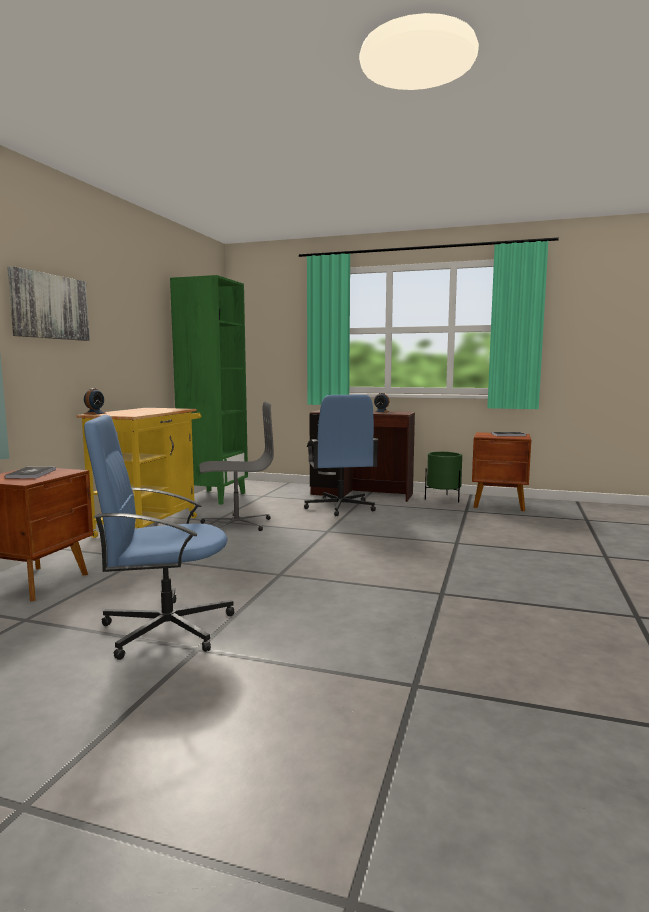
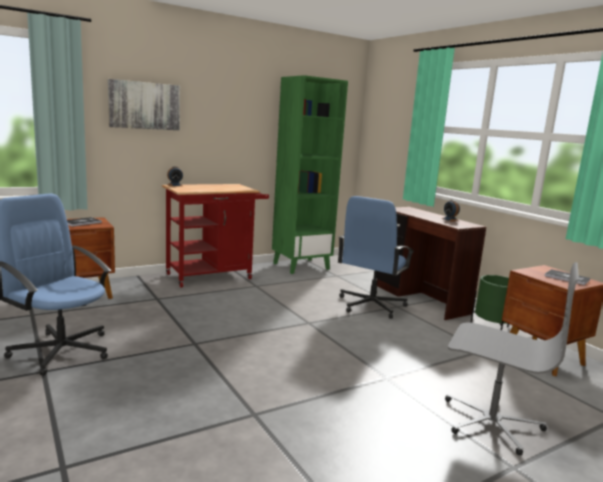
camera: 40 degrees right, 5 degrees up
yellow cart [77,408,201,538] -> red cart [162,184,269,288]
grey office chair [199,401,274,531] -> grey office chair moved to [445,262,579,455]

